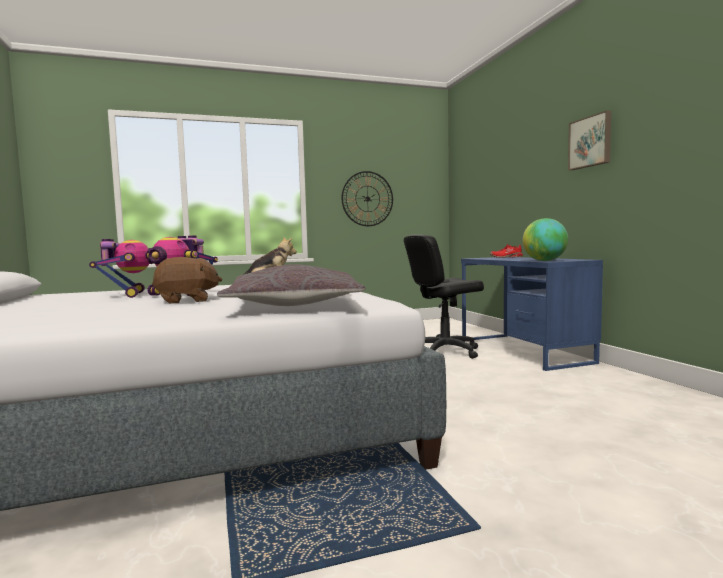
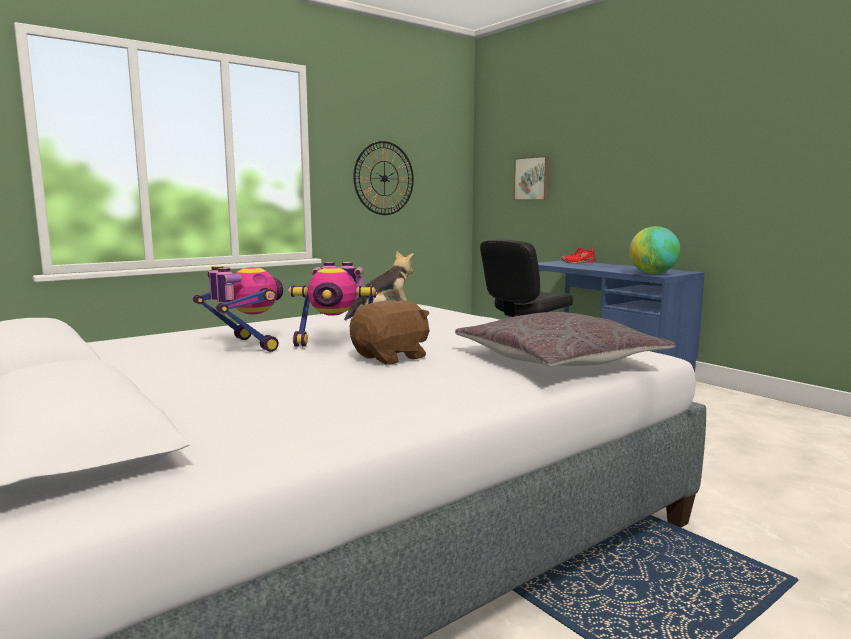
camera: 20 degrees left, 5 degrees up
picture [568,110,611,170] -> picture moved to [513,156,550,200]

